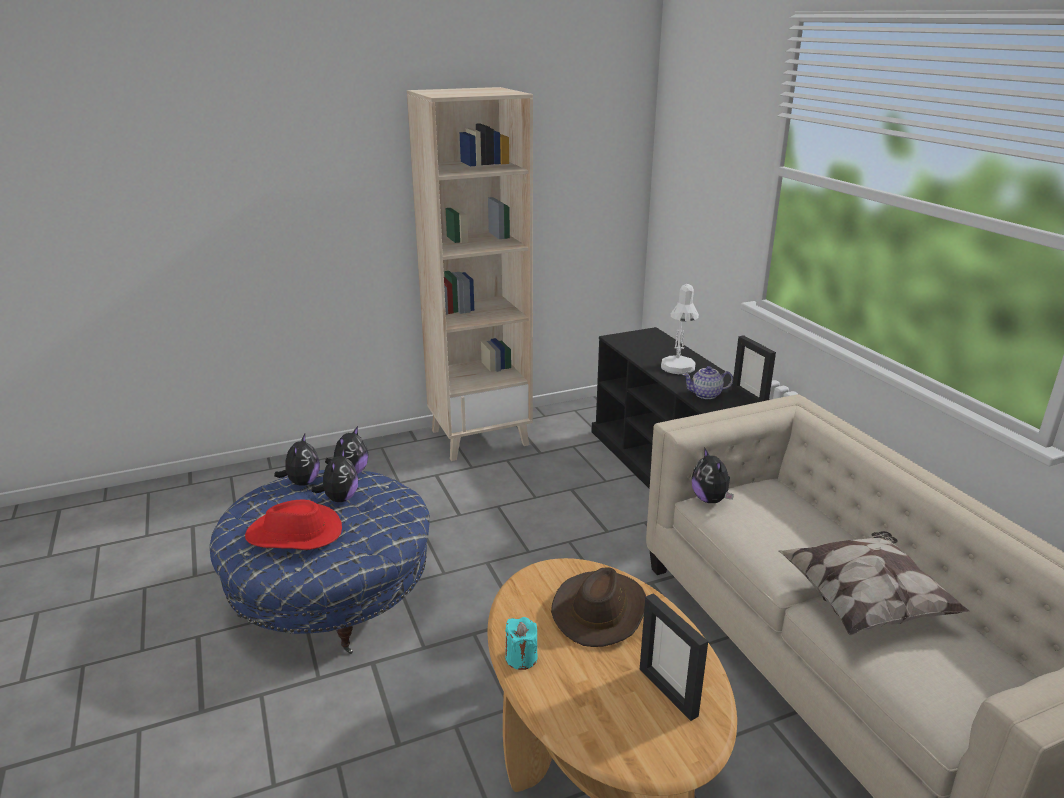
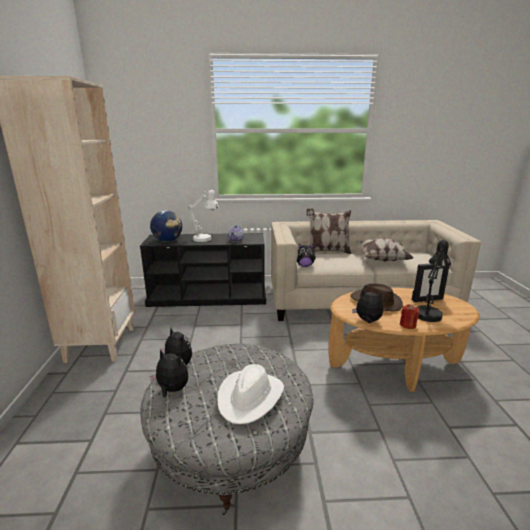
camera: 70 degrees left, 5 degrees down
blue ottoman [210,470,430,654] -> grey ottoman [140,344,314,515]
red hat [245,500,342,550] -> white hat [217,364,284,424]
plush toy [311,448,358,502] -> plush toy moved to [352,288,383,323]
turquoise candle [505,617,537,670] -> red candle [400,304,419,329]
picture frame [732,335,776,403] -> none
none -> globe [150,210,182,242]
none -> pillow [306,209,351,254]
none -> black table lamp [415,240,451,322]

